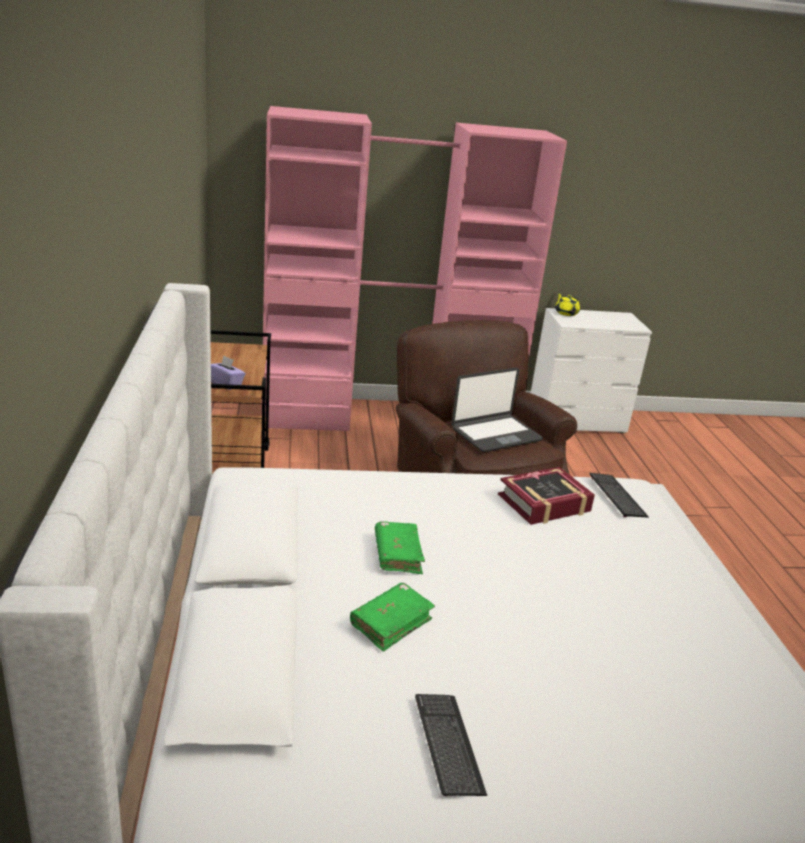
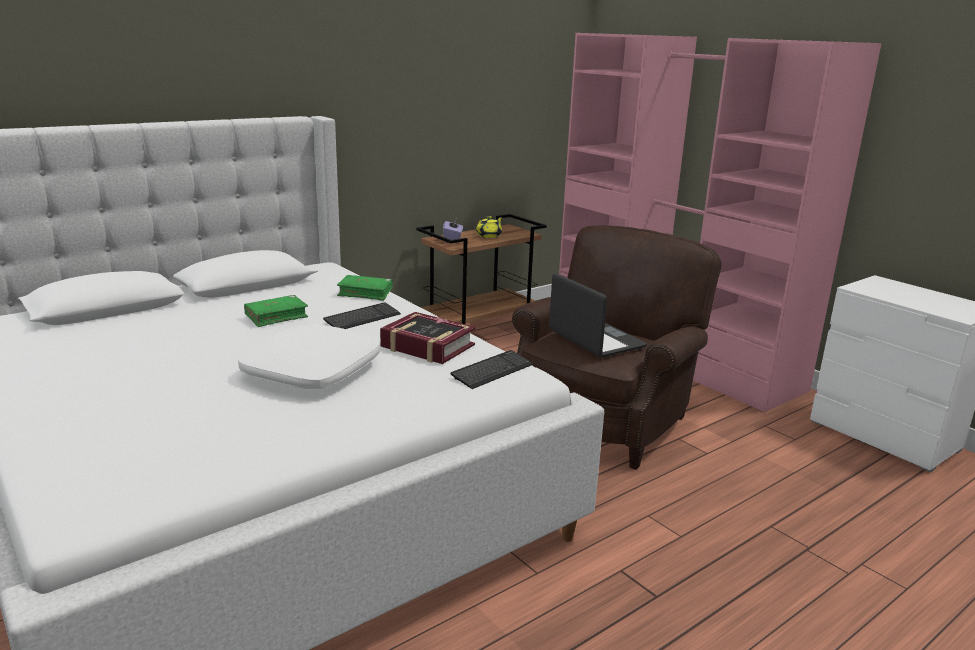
camera: 60 degrees right, 5 degrees down
green book [350,583,435,652] -> green book moved to [337,275,393,301]
keyboard [415,694,487,796] -> keyboard moved to [323,302,401,329]
laptop [451,368,543,452] -> laptop turned 150 degrees counterclockwise [549,273,647,357]
yellow teapot [555,293,580,316] -> yellow teapot moved to [476,216,502,238]
none -> white pillow [238,324,380,389]

